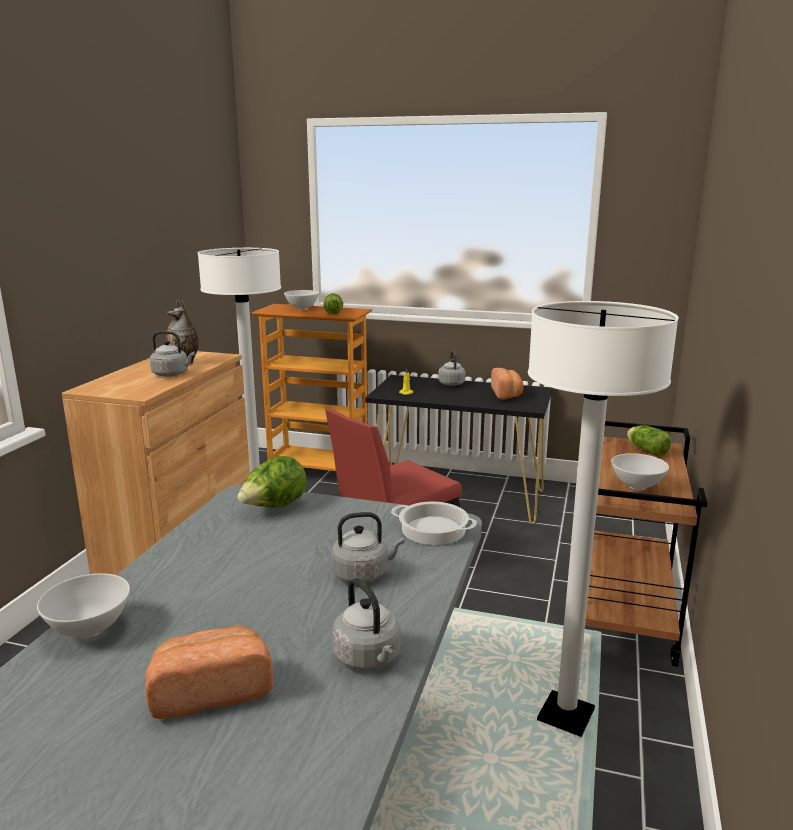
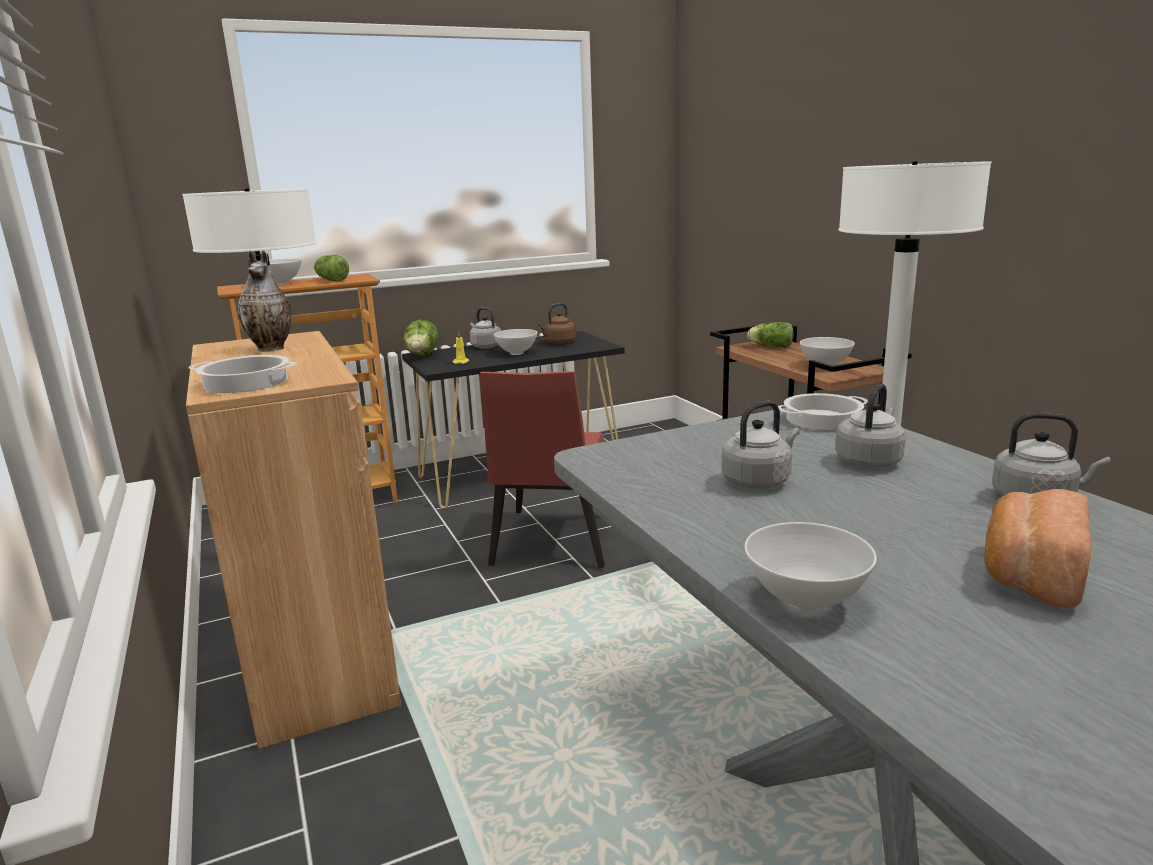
camera: 40 degrees left, 0 degrees up
grey kettle [150,331,195,377] -> grey kettle moved to [722,401,800,489]
lettuce [238,456,307,507] -> lettuce moved to [403,320,438,355]
bread [491,368,523,399] -> brown kettle [538,303,576,344]
none -> cooking pot [188,355,297,393]
none -> white bowl [494,329,538,355]

